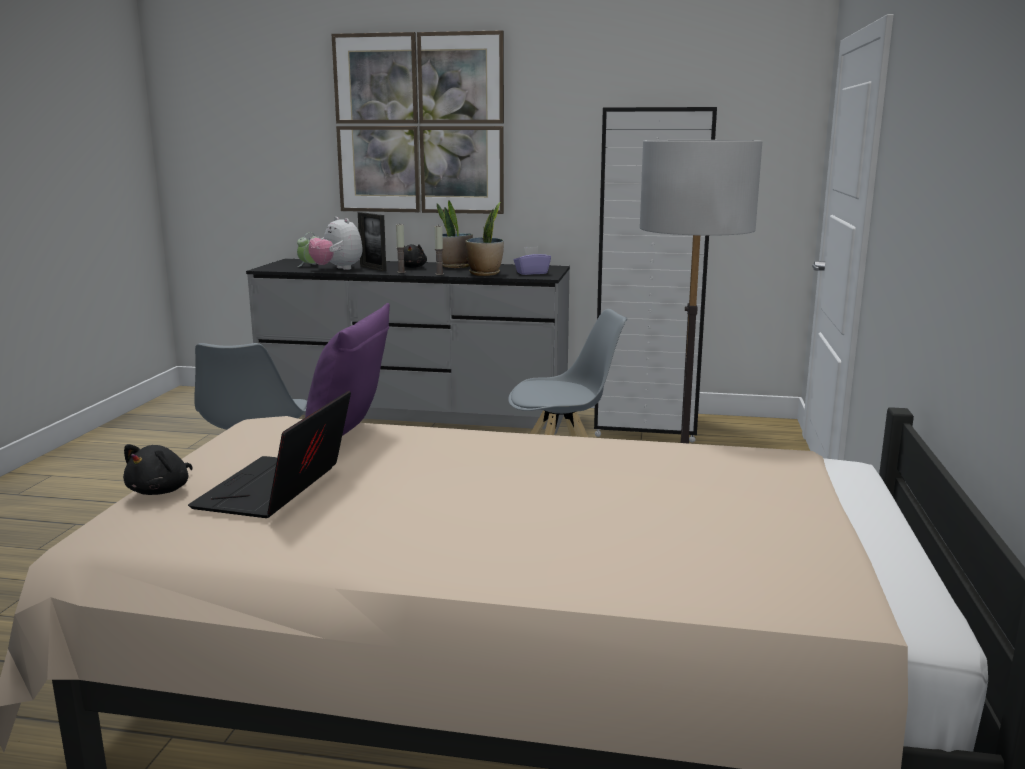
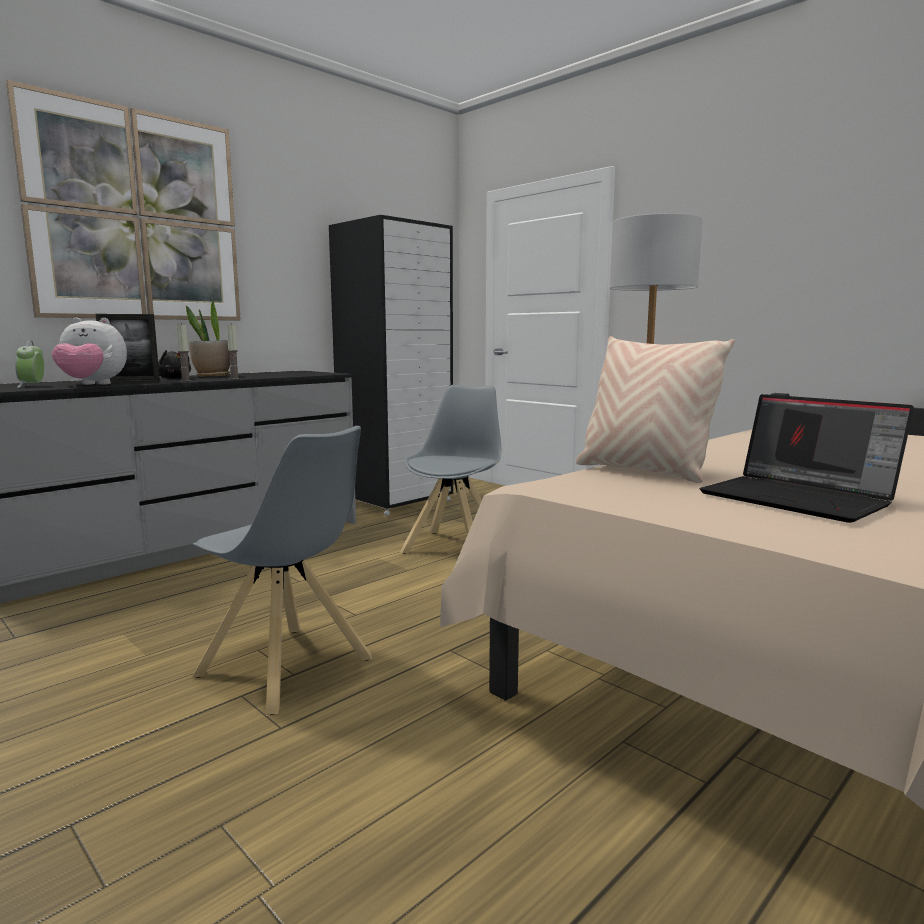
camera: 55 degrees left, 5 degrees down
black plush toy [123,444,193,495] -> none
purple pillow [305,303,390,436] -> beige pillow [576,336,735,483]
potted plant [465,202,504,276] -> none
purple tissue box [514,247,551,275] -> none

